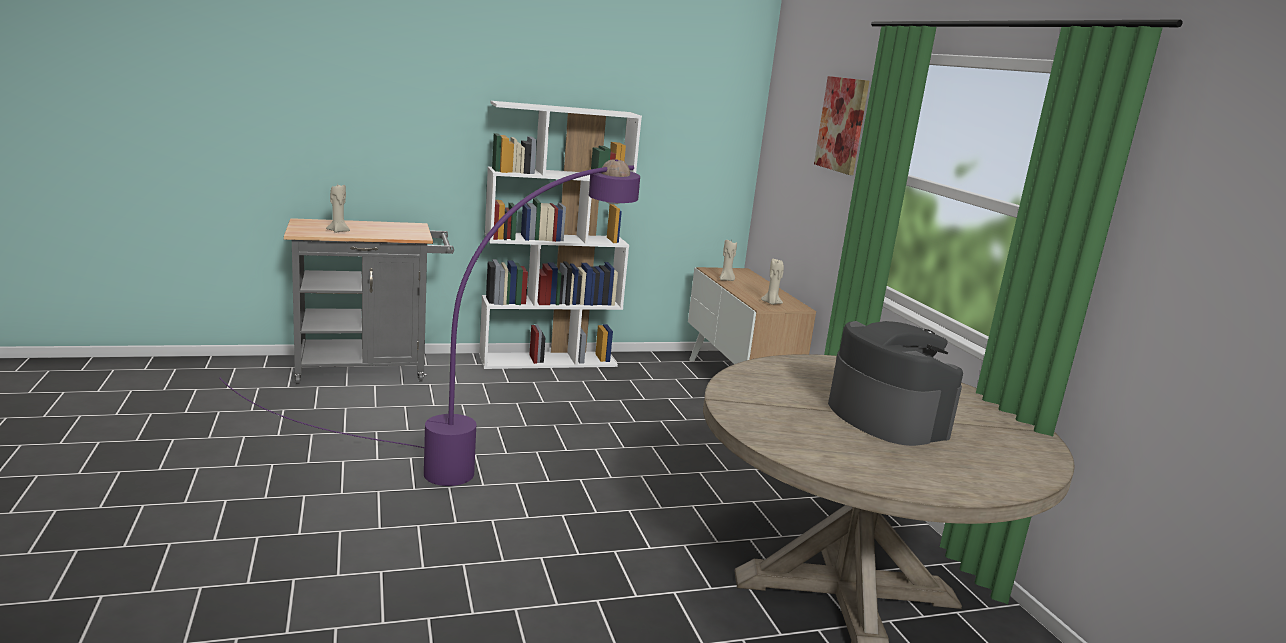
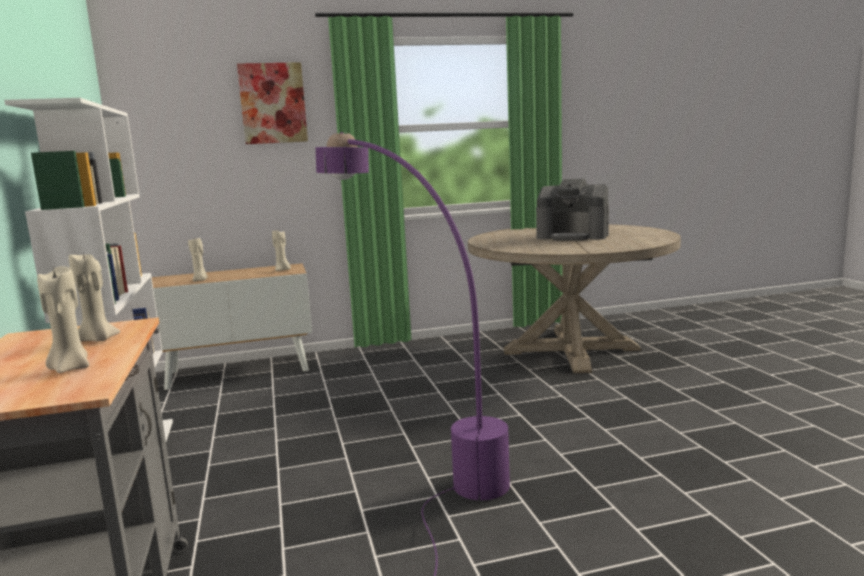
camera: 85 degrees left, 5 degrees down
coffee machine [828,321,963,446] -> coffee machine turned 135 degrees counterclockwise [536,179,609,240]
none -> beige candle [69,252,120,341]

